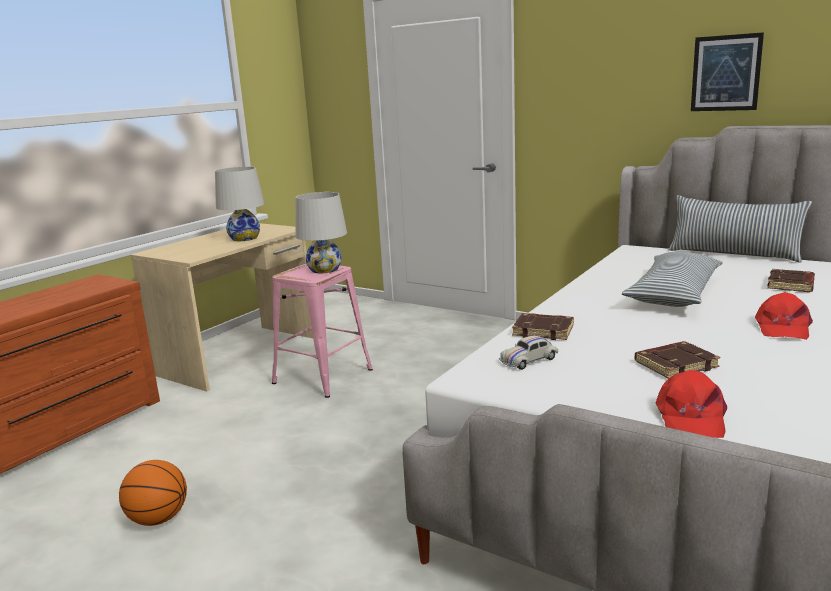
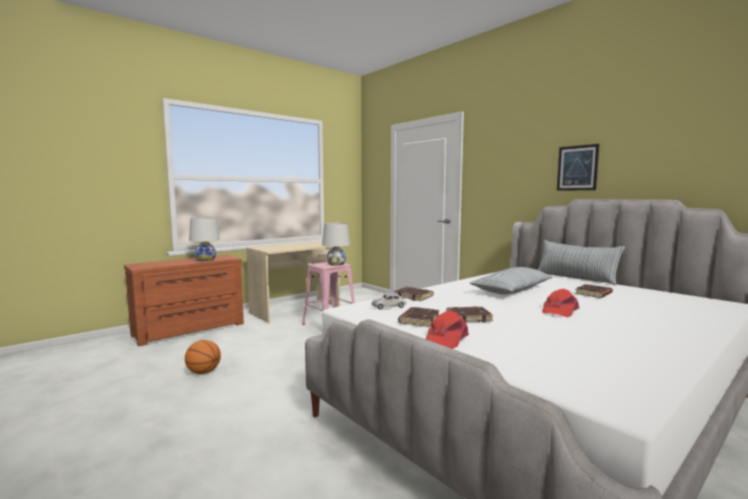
camera: 15 degrees right, 10 degrees down
white table lamp [215,167,264,241] -> white table lamp moved to [189,217,220,261]
none -> brown book [398,307,440,327]

